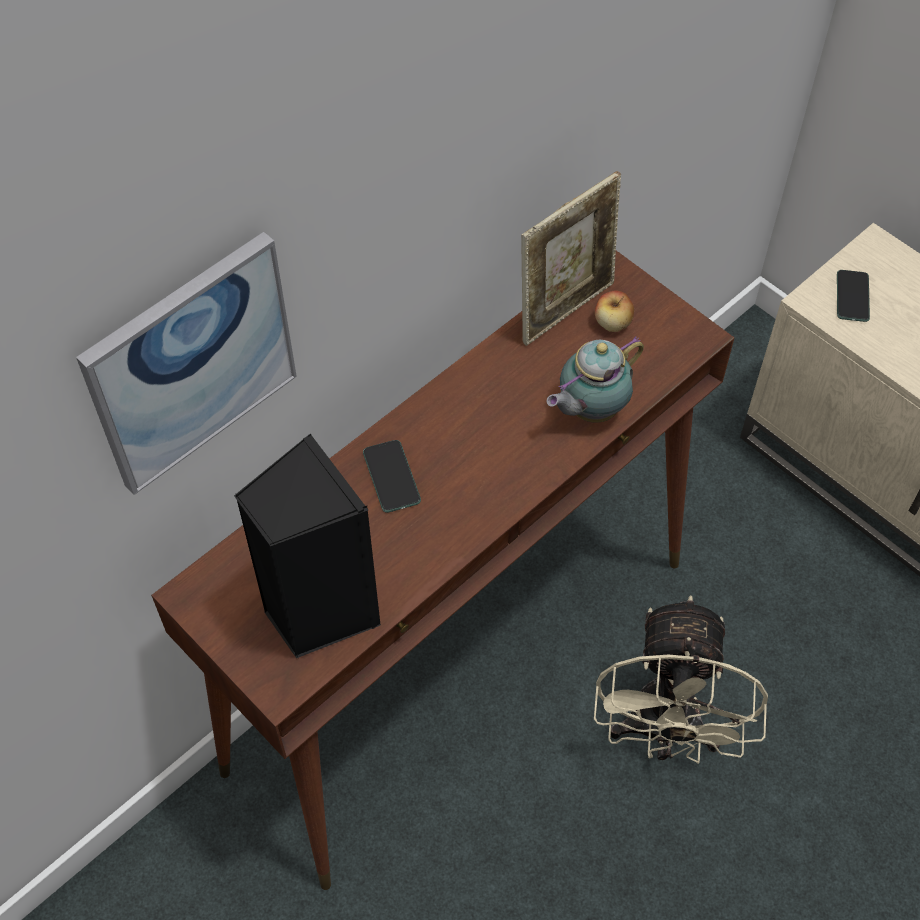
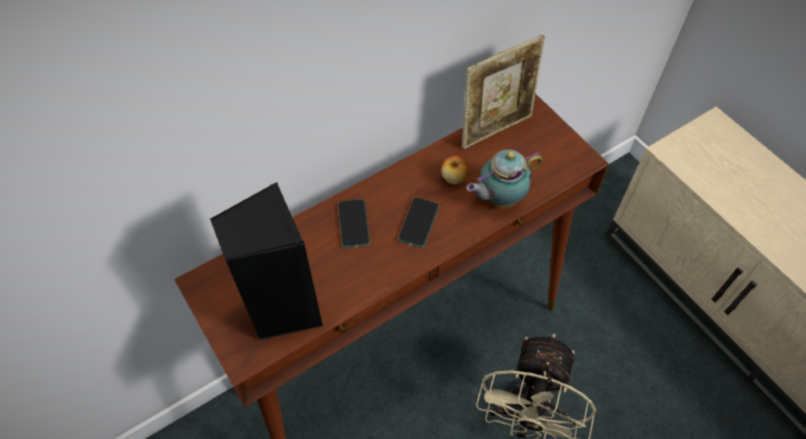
camera: 10 degrees right, 0 degrees up
picture [76,232,297,495] -> none
apple [595,290,634,332] -> apple moved to [441,155,470,184]
phone [837,270,870,322] -> phone moved to [398,198,439,248]

